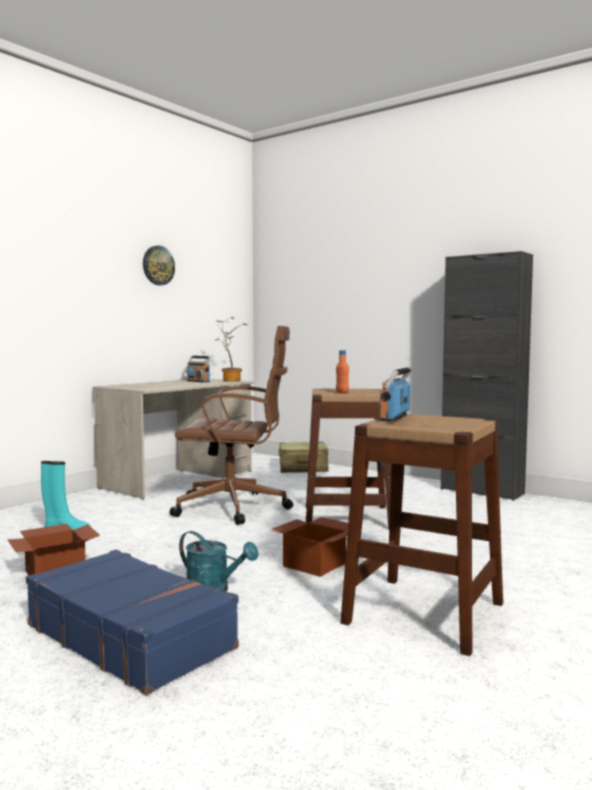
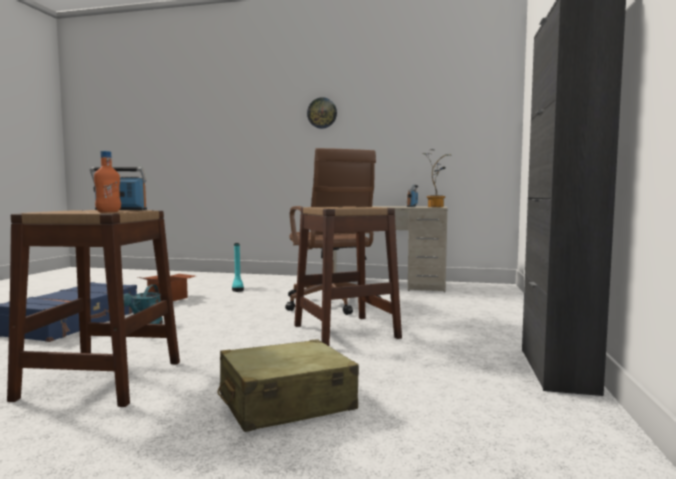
camera: 65 degrees right, 0 degrees up
wall clock [143,245,175,285] -> wall clock moved to [307,97,337,129]
cardboard box [271,517,348,577] -> none
beige suitcase [278,442,328,473] -> beige suitcase moved to [217,339,359,432]
orange bottle [336,350,349,393] -> orange bottle moved to [94,151,121,212]

